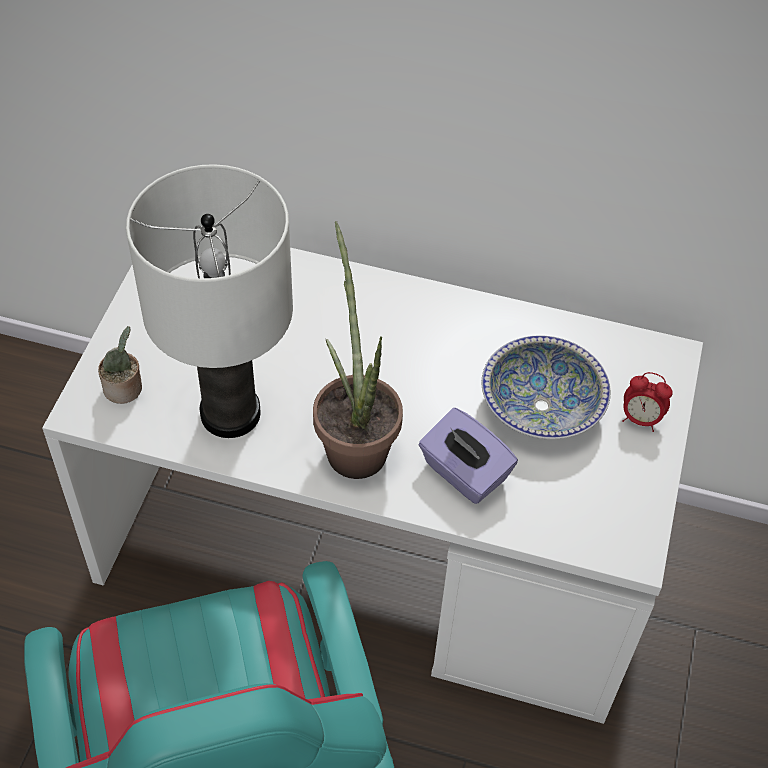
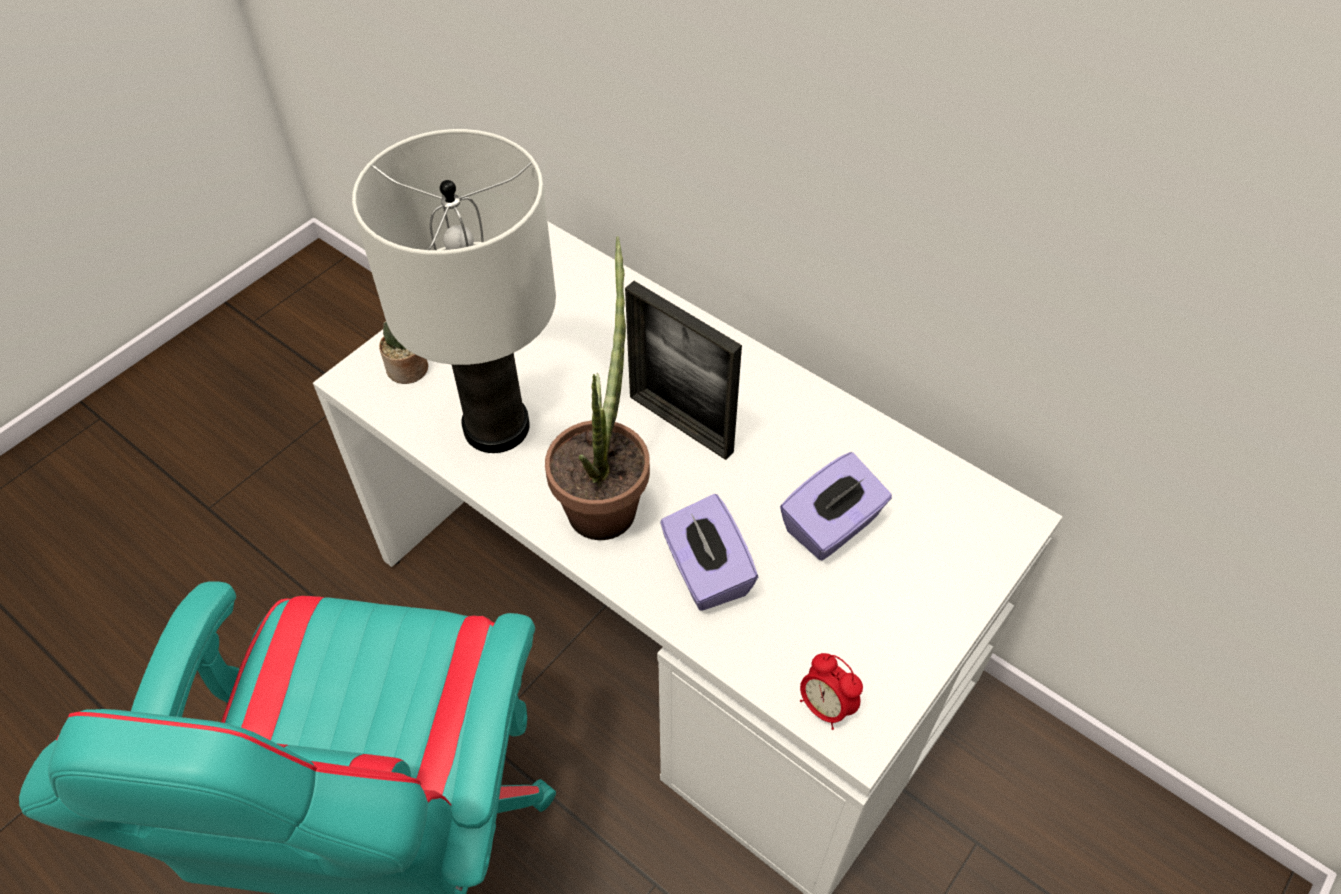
camera: 25 degrees right, 0 degrees up
bowl [481,335,611,440] -> purple tissue box [780,452,892,561]
alarm clock [622,372,673,432] -> alarm clock moved to [800,653,863,730]
none -> picture frame [625,281,742,460]

